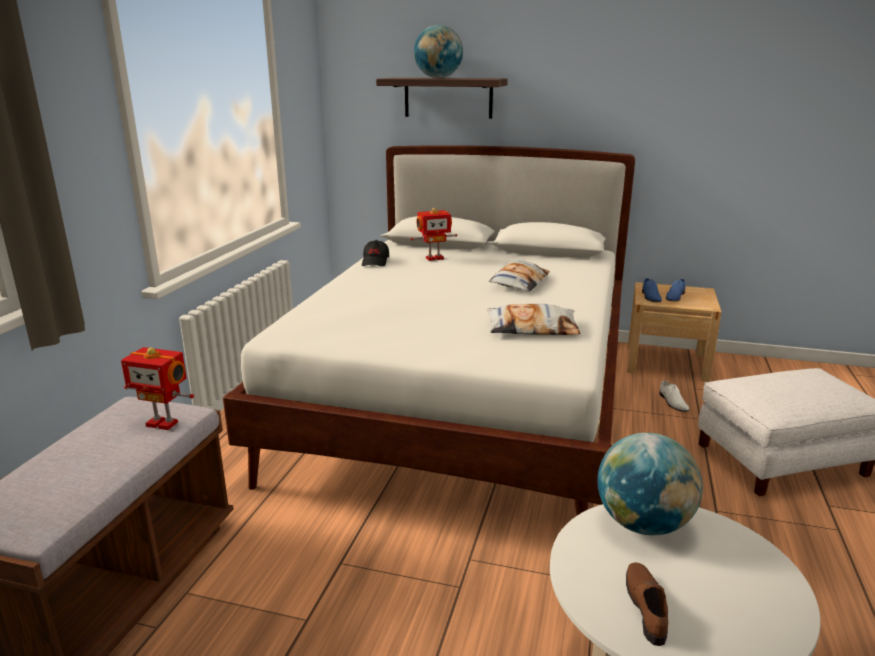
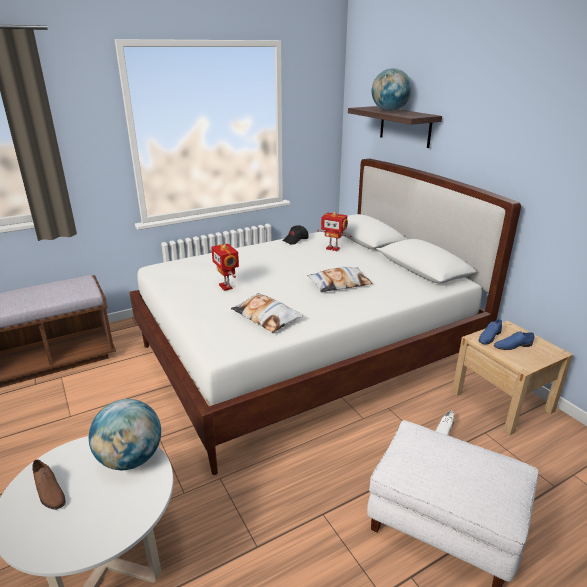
camera: 45 degrees right, 5 degrees up
toy robot [121,347,194,430] -> toy robot moved to [211,244,239,291]
brown shoe [626,562,668,646] -> brown shoe turned 90 degrees clockwise [32,459,66,510]

